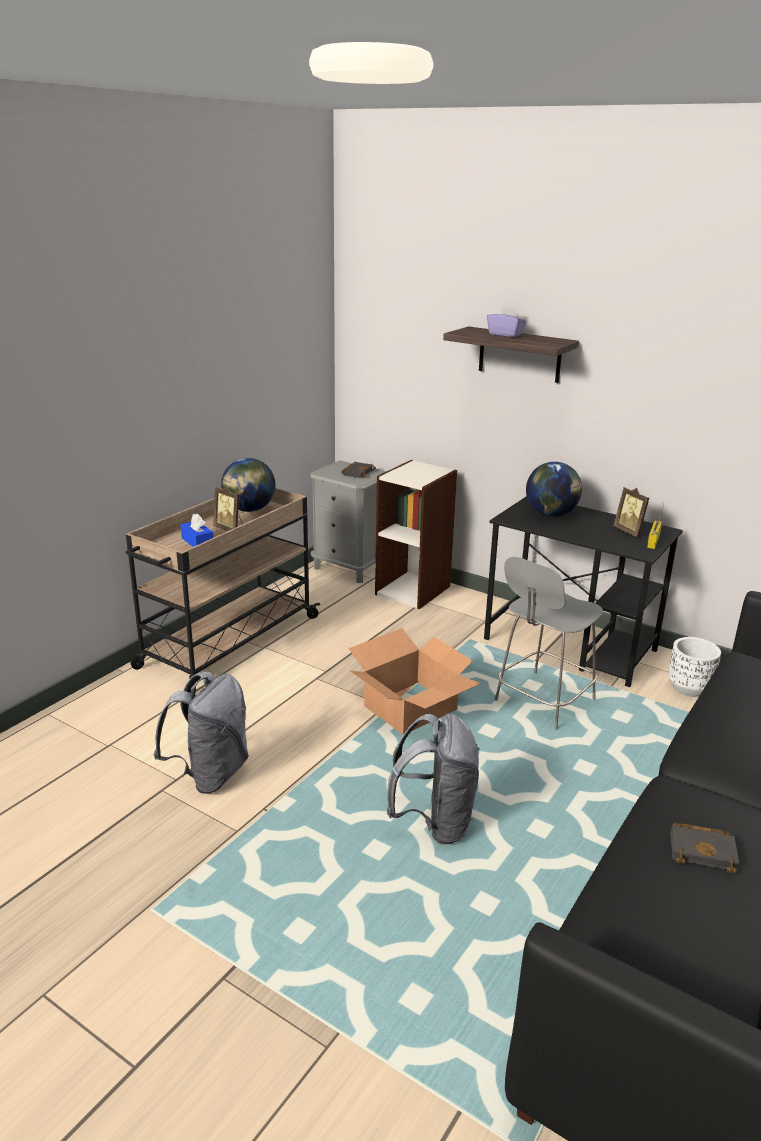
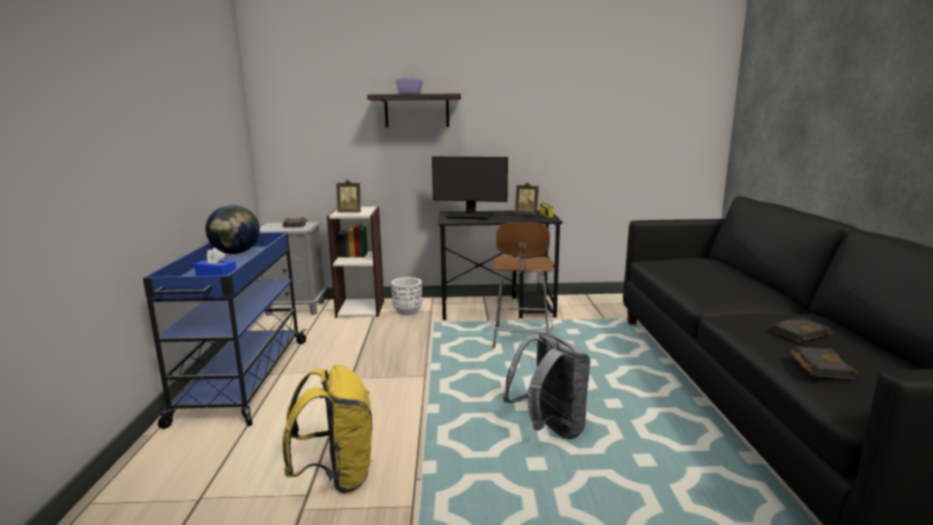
camera: 35 degrees left, 10 degrees down
beige cart [126,488,320,692] -> blue cart [143,232,307,429]
grey backpack [154,671,249,794] -> yellow backpack [282,365,372,493]
picture frame [213,486,243,531] -> picture frame moved to [336,180,361,212]
cardboard box [348,628,481,735] -> none
grey chair [495,557,603,730] -> brown chair [491,222,554,348]
globe [526,462,582,517] -> monitor [432,157,508,219]
white planter [668,637,721,697] -> white planter moved to [391,277,422,315]
none -> black book [789,346,859,379]

